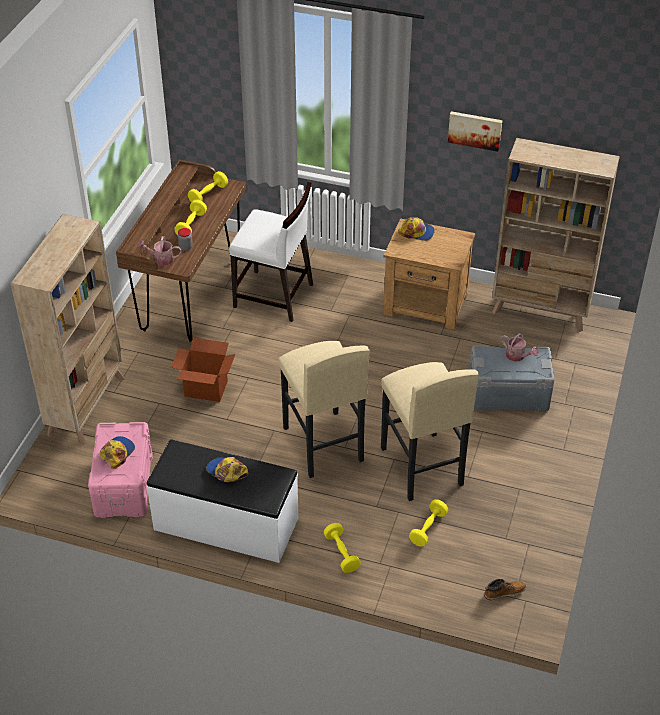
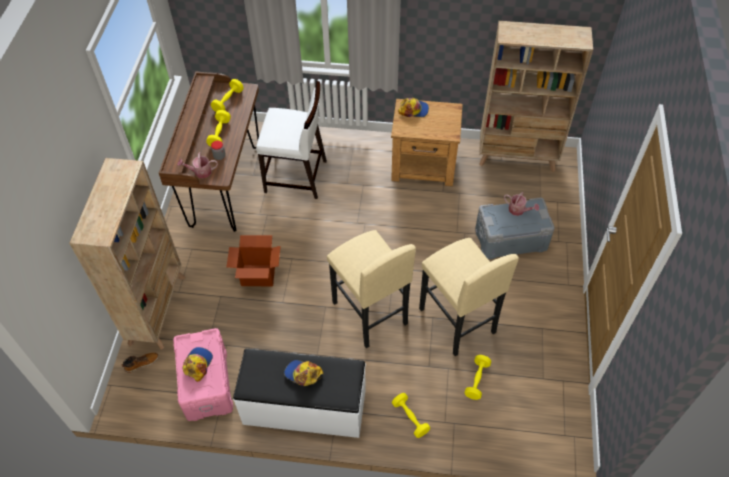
camera: 10 degrees left, 10 degrees up
picture [448,111,502,152] -> none
boot [484,579,526,600] -> boot moved to [122,352,159,373]

